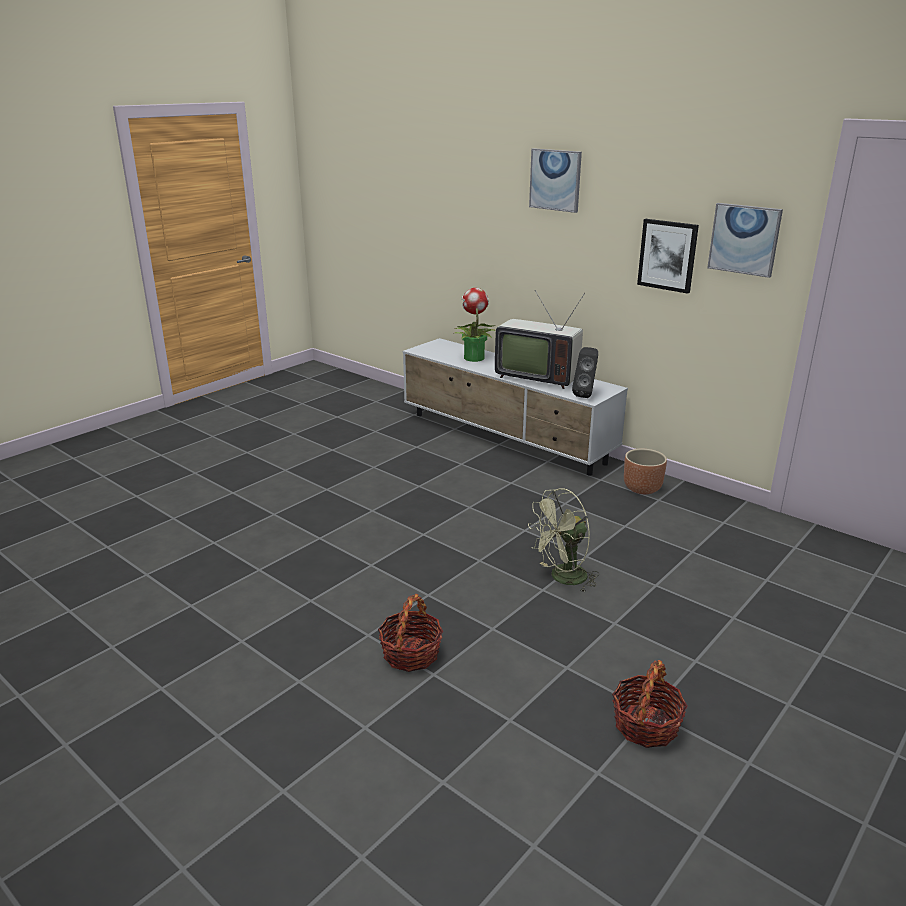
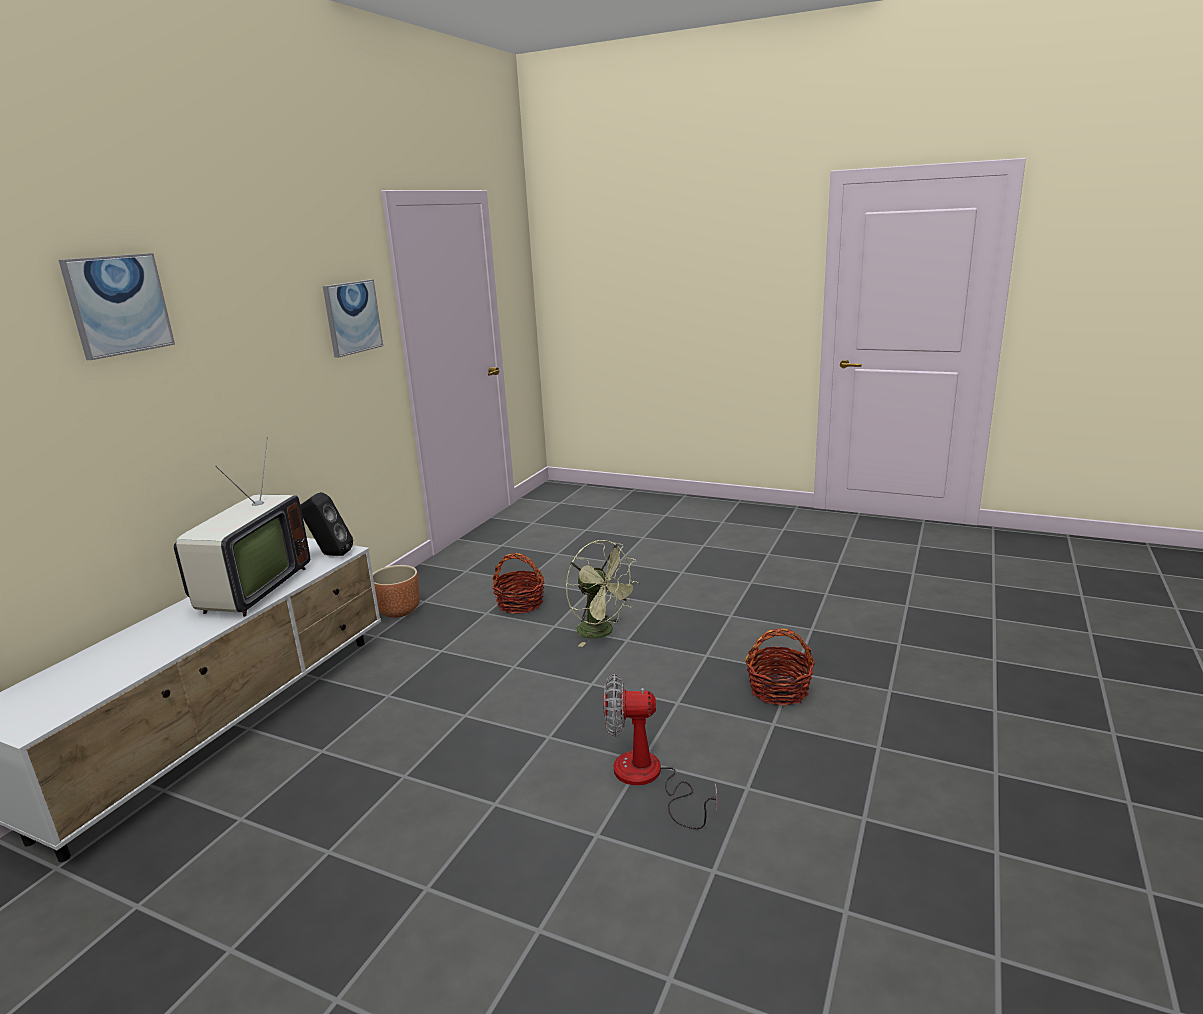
camera: 105 degrees left, 5 degrees down
potted plant [453,288,495,362] -> none
basket [612,660,688,748] -> basket moved to [492,553,544,614]
picture [637,219,699,294] -> none
none -> fan [603,674,717,829]

